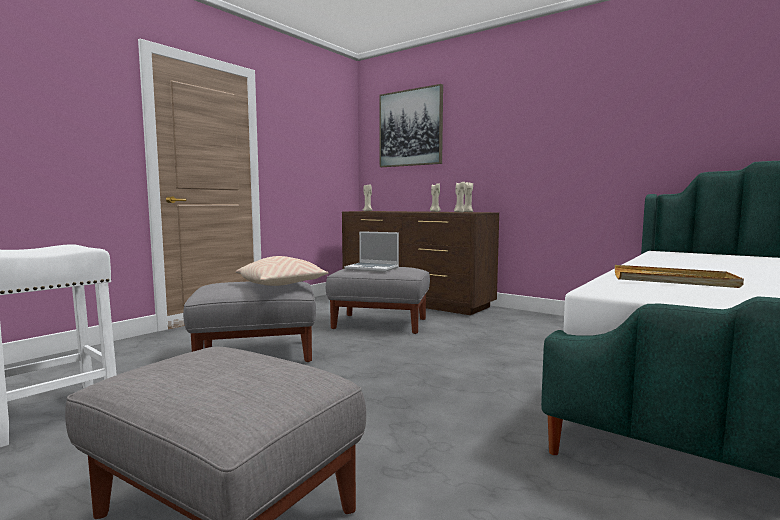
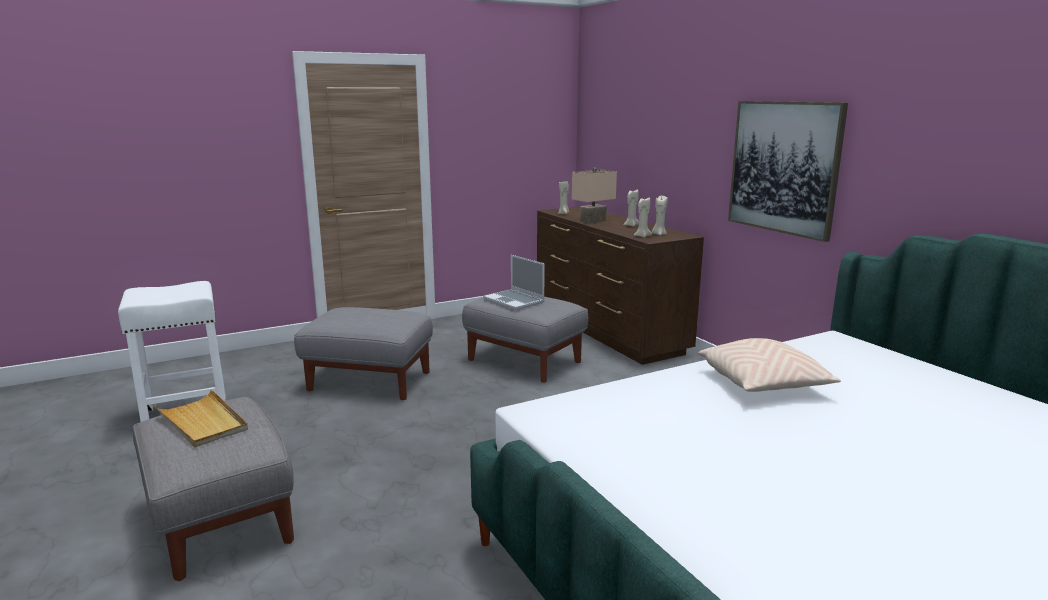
camera: 25 degrees right, 10 degrees up
beige pillow [236,256,328,286] -> beige pillow moved to [698,338,841,392]
picture [379,84,443,167] -> picture moved to [728,101,848,242]
beige tray [615,265,744,288] -> beige tray moved to [154,389,248,448]
none -> beige table lamp [572,168,617,224]

